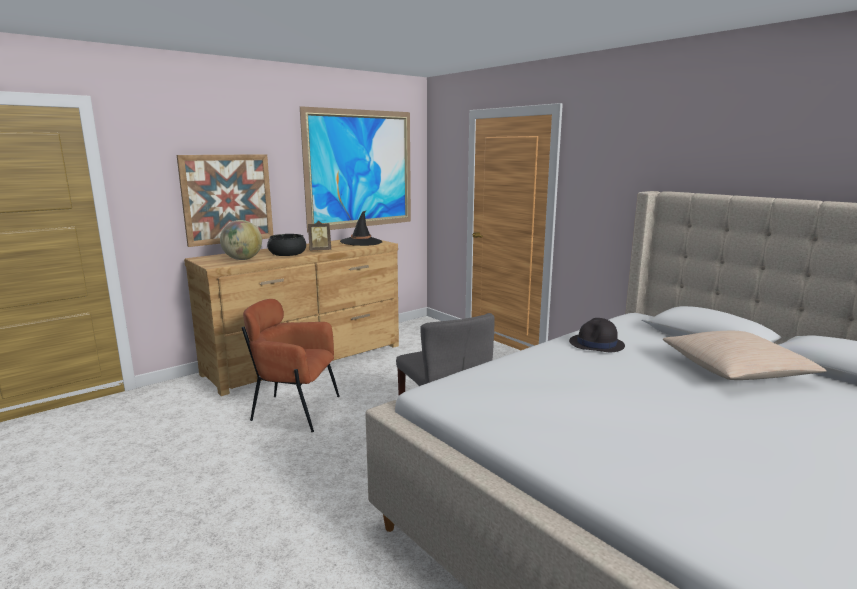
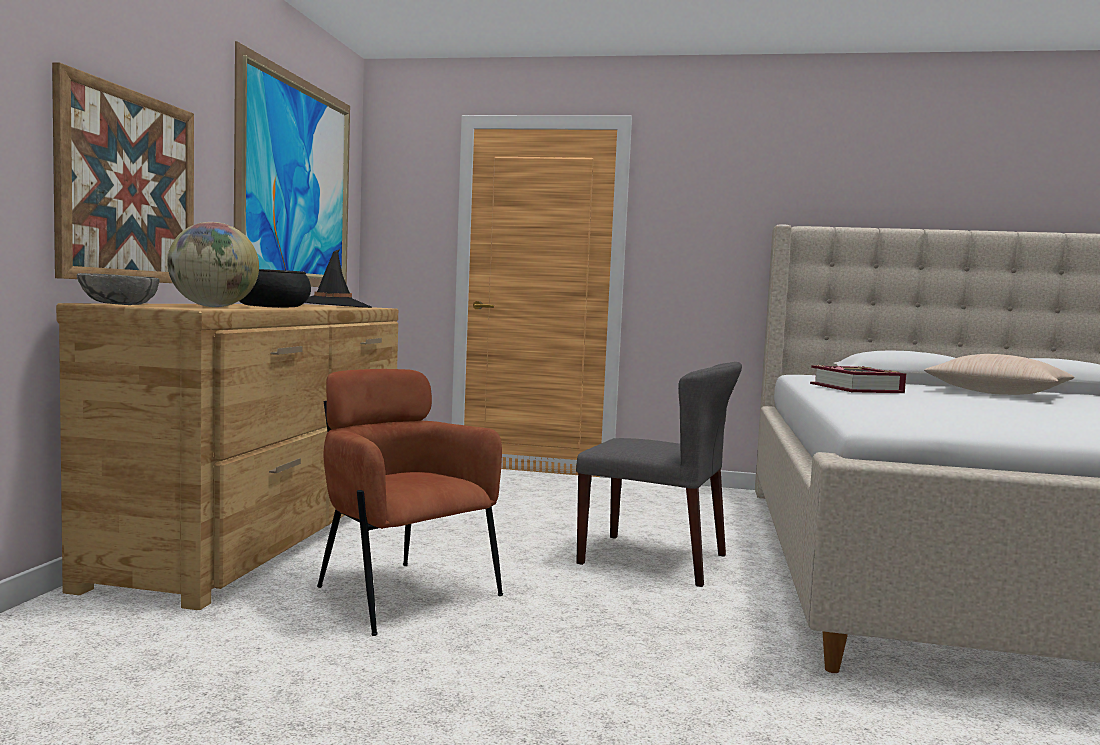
camera: 40 degrees left, 10 degrees down
brown armchair [242,299,340,432] -> brown armchair turned 75 degrees clockwise [317,369,503,636]
picture frame [308,221,331,251] -> none
black hat [569,318,625,352] -> book [810,365,906,393]
none -> grey bowl [77,273,160,305]

